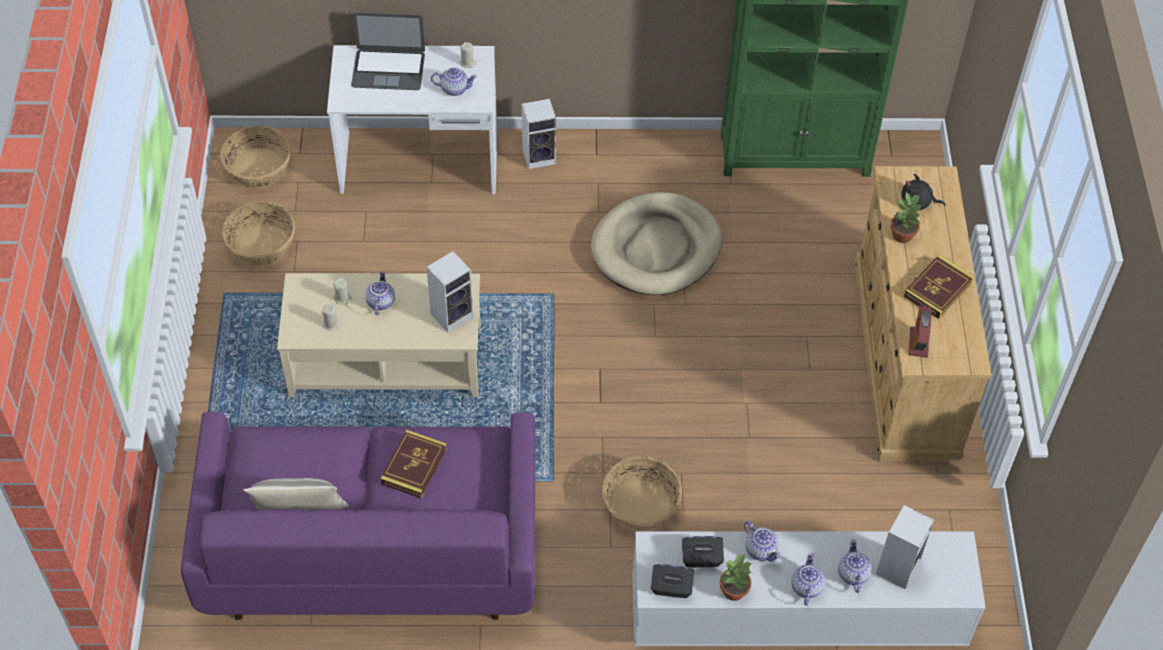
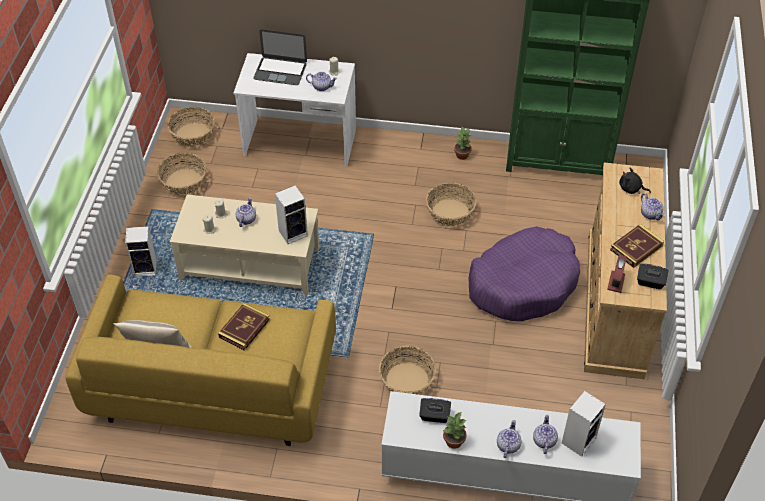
camera: 10 degrees right, 5 degrees down
purple sofa [181,412,536,620] -> yellow sofa [65,275,336,446]
speaker [522,99,556,169] -> speaker moved to [125,226,157,277]
beige dog bed [591,192,722,295] -> basket [426,182,476,226]
black tissue box [651,564,695,598] -> black tissue box moved to [637,264,669,289]
teapot [744,521,781,562] -> teapot moved to [641,193,665,221]
potted plant [890,192,922,243] -> potted plant moved to [454,127,471,160]
none -> purple dog bed [468,226,580,321]

